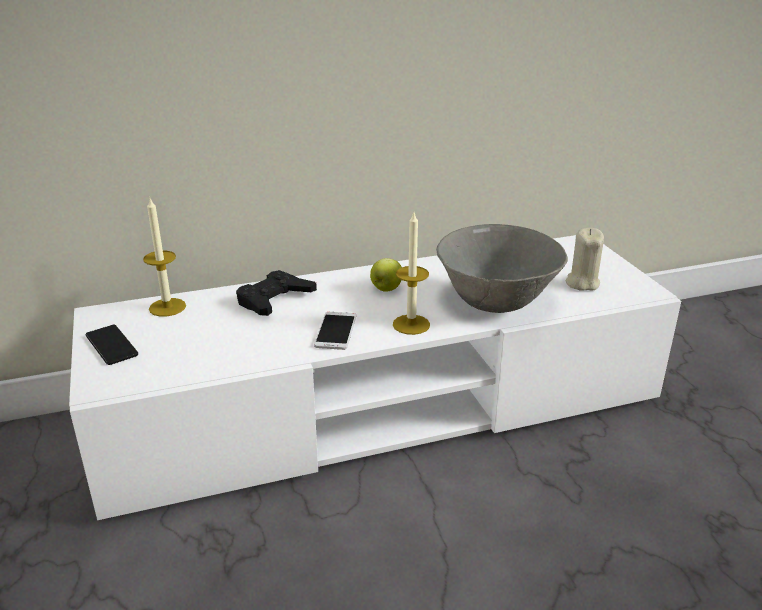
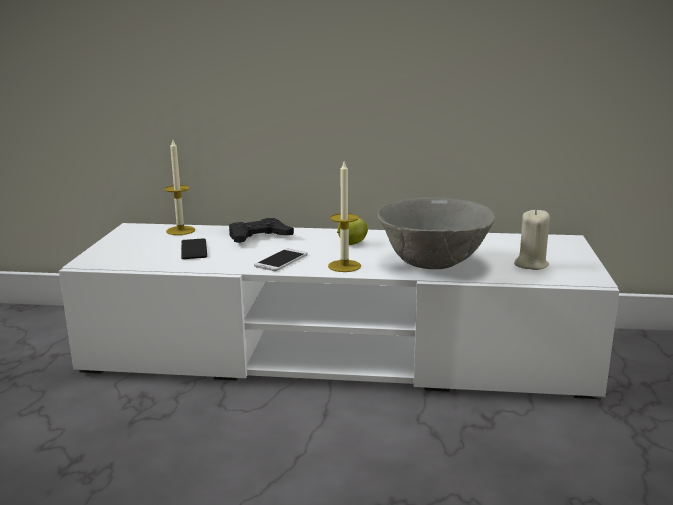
camera: 25 degrees right, 10 degrees down
phone [86,325,138,365] -> phone moved to [181,238,207,259]

